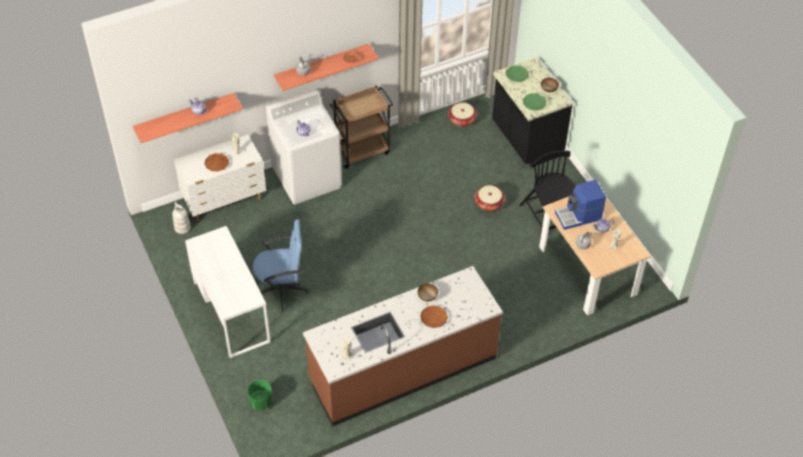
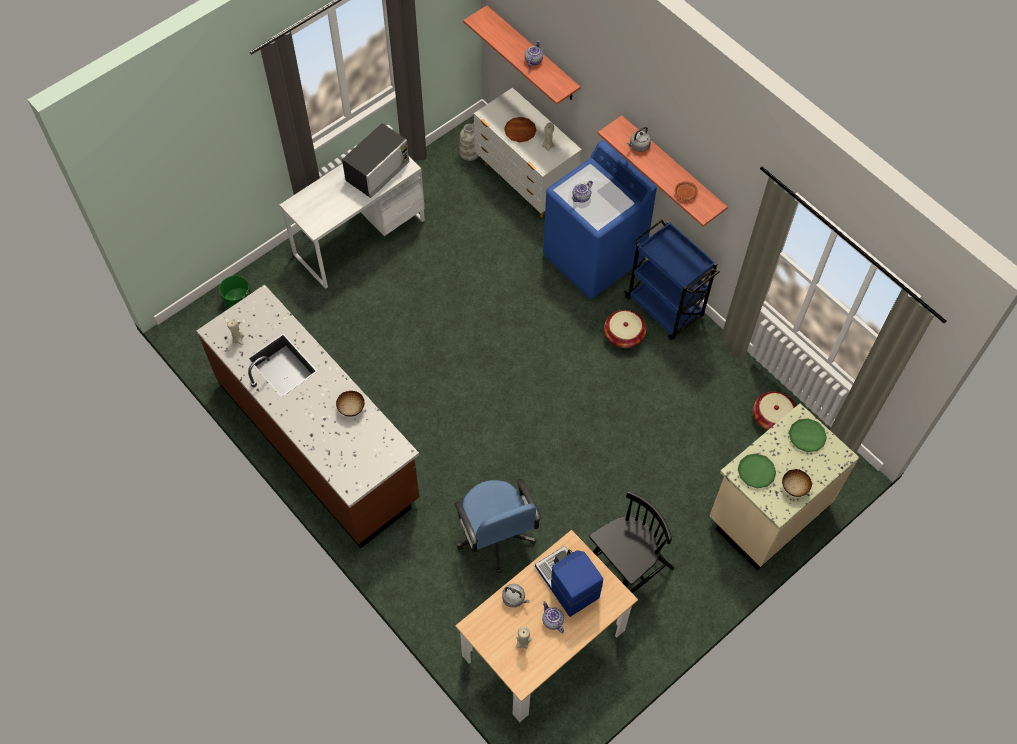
camera: 75 degrees right, 10 degrees up
blue office chair [252,219,309,311] -> blue office chair moved to [454,479,541,573]
white washing machine [266,89,342,205] -> blue washing machine [543,140,657,299]
brown cart [330,86,393,169] -> blue cart [624,220,720,340]
brown plate [420,305,448,328] -> none
basket [475,185,505,212] -> basket moved to [604,310,646,348]
black counter [492,57,573,168] -> beige counter [710,403,859,571]
none -> microwave [342,123,410,198]

